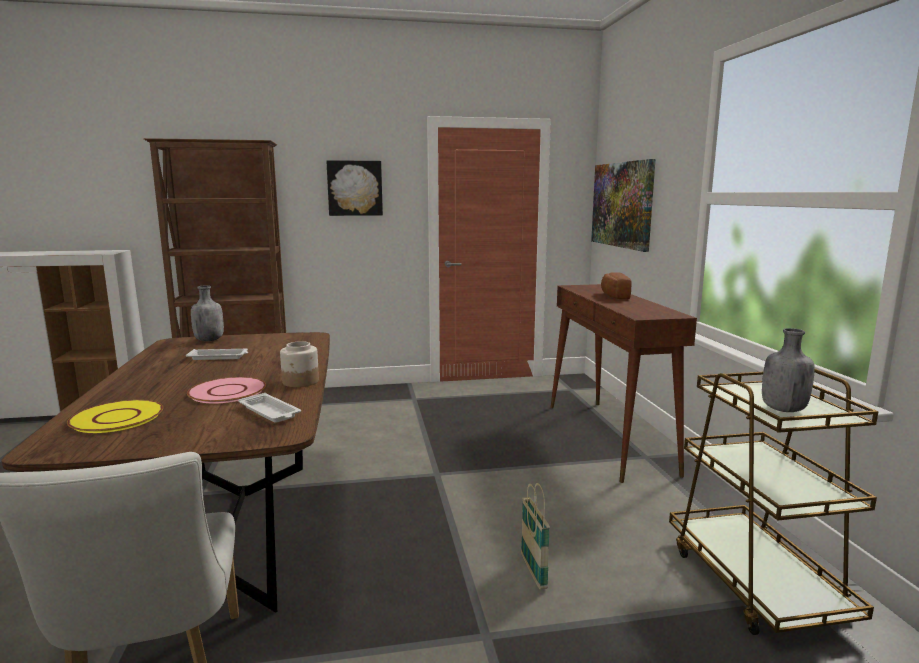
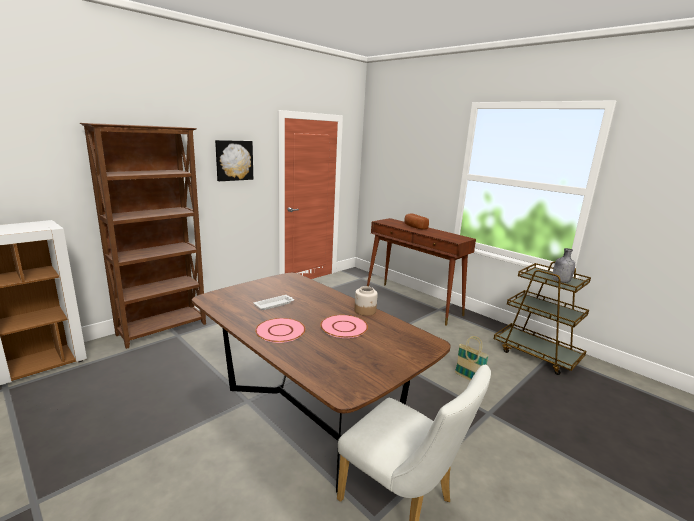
camera: 35 degrees left, 5 degrees up
yellow plate [67,400,163,433] -> none
grey bottle [191,285,224,341] -> none
white tray [238,393,301,423] -> none
picture [591,159,656,252] -> none
none -> pink plate [255,318,305,343]

